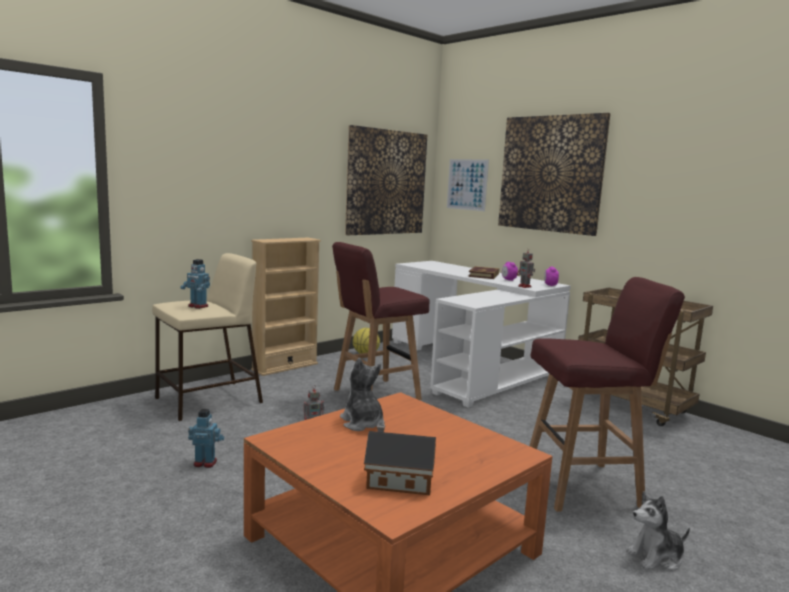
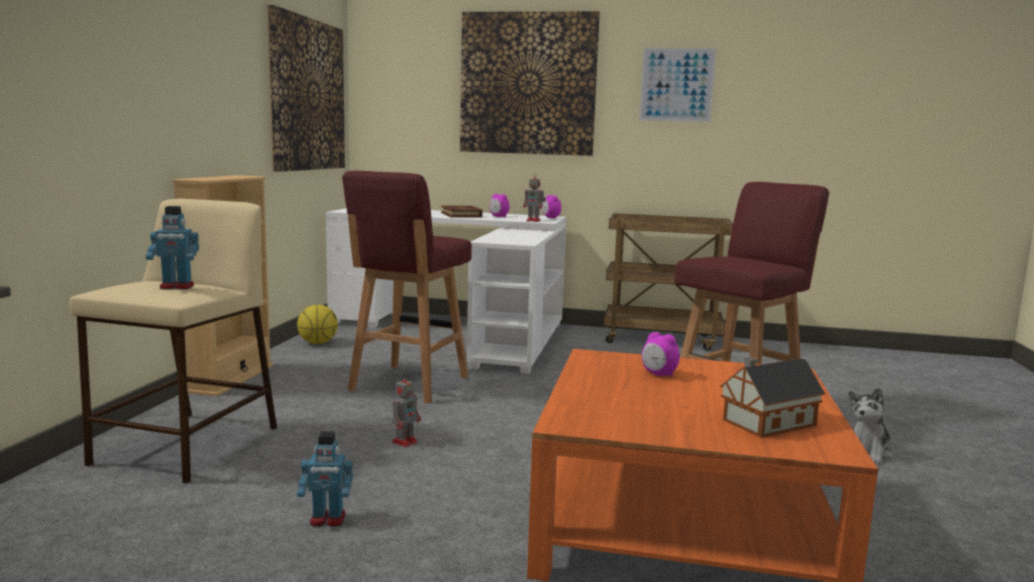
camera: 35 degrees left, 0 degrees up
toy robot [188,409,224,468] -> toy robot turned 150 degrees counterclockwise [297,431,353,527]
plush toy [340,358,385,431] -> none
picture [447,159,489,211] -> picture moved to [639,48,717,122]
none -> alarm clock [642,332,680,376]

